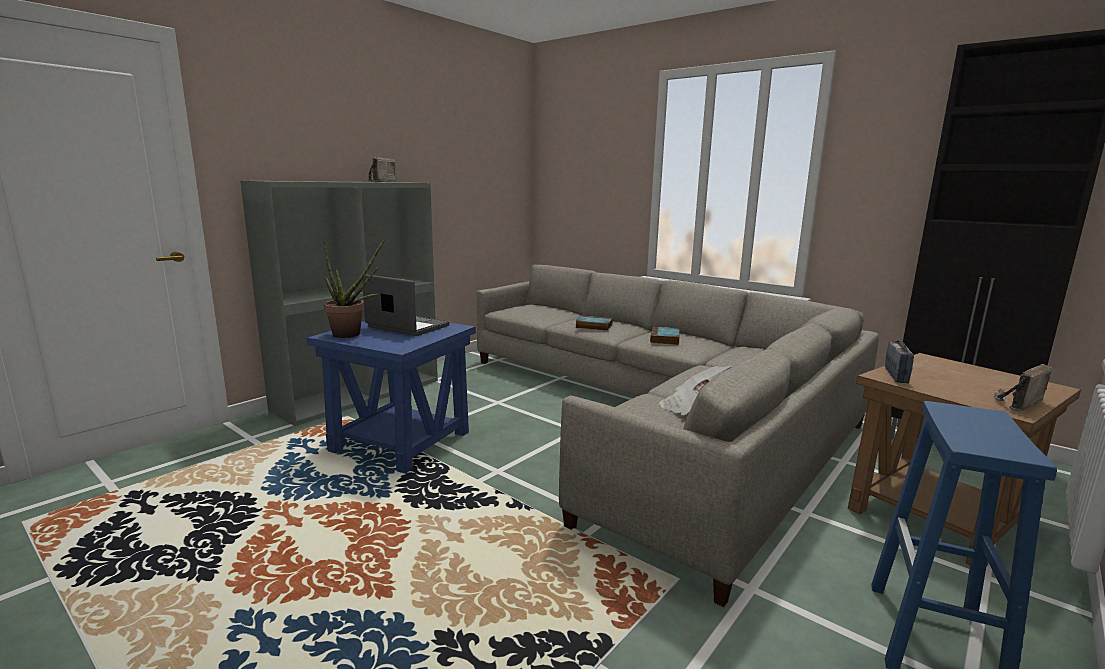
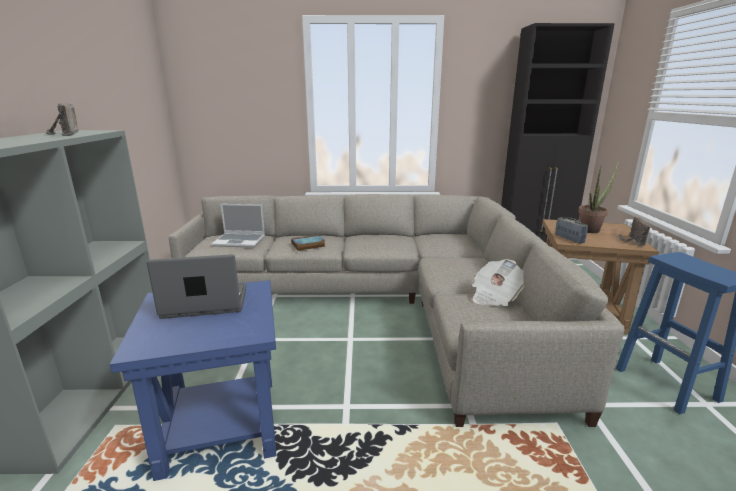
camera: 40 degrees left, 5 degrees up
potted plant [323,238,386,338] -> potted plant moved to [578,160,619,233]
book [650,326,680,345] -> none
none -> laptop [211,204,265,248]

